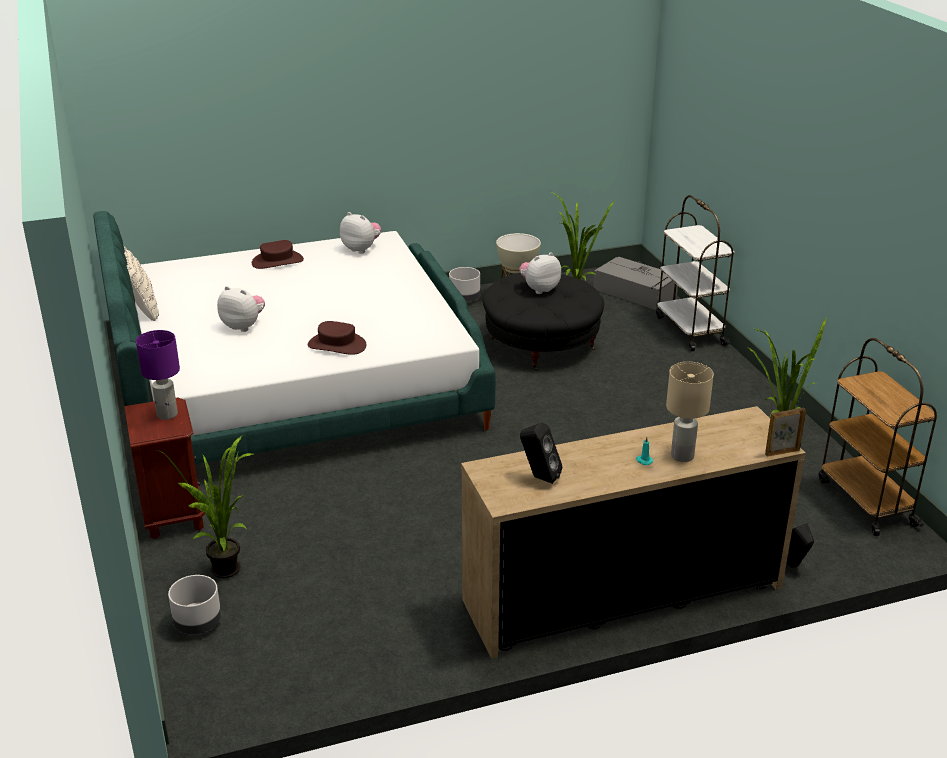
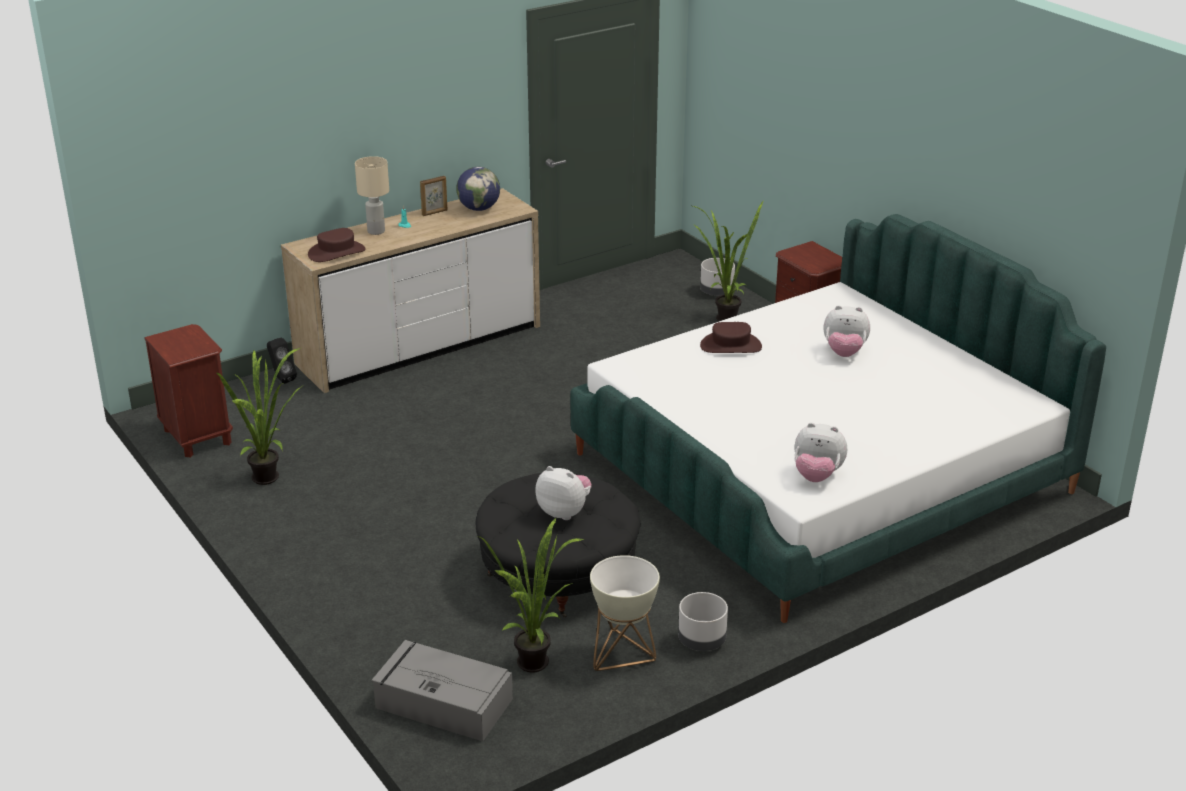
camera: 165 degrees right, 0 degrees up
beige pillow [124,246,159,321] -> none
purple table lamp [136,330,180,420] -> none
brown hat [252,240,304,269] -> brown hat moved to [308,228,366,262]
plush toy [519,252,561,294] -> plush toy turned 105 degrees counterclockwise [535,466,592,520]
black speaker [520,422,562,484] -> globe [456,167,500,211]
white cart [656,195,735,351] -> none
picture frame [765,408,806,457] -> picture frame moved to [420,176,447,216]
brown cart [819,338,937,536] -> brown nightstand [144,324,233,458]

